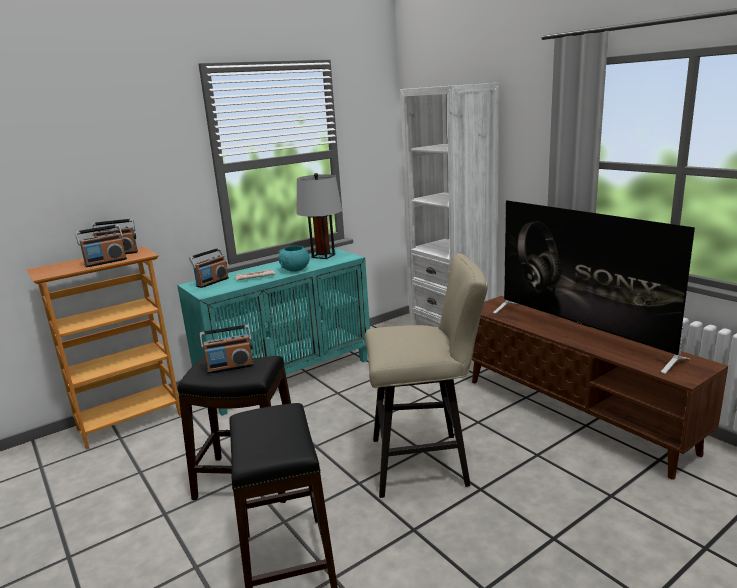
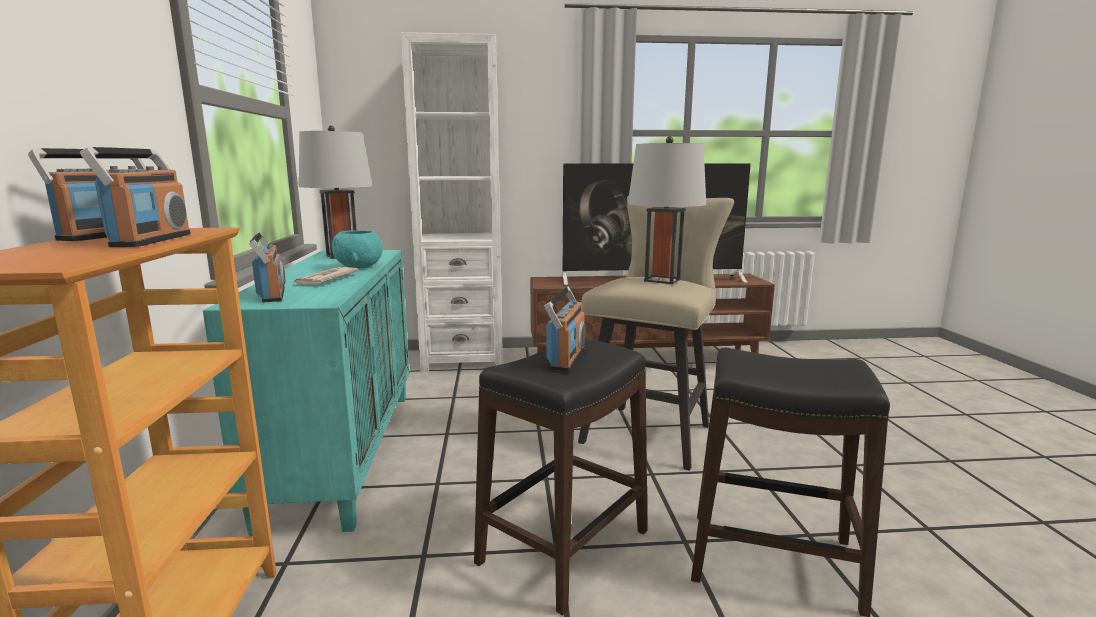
camera: 60 degrees left, 5 degrees down
none -> grey table lamp [628,136,706,284]

